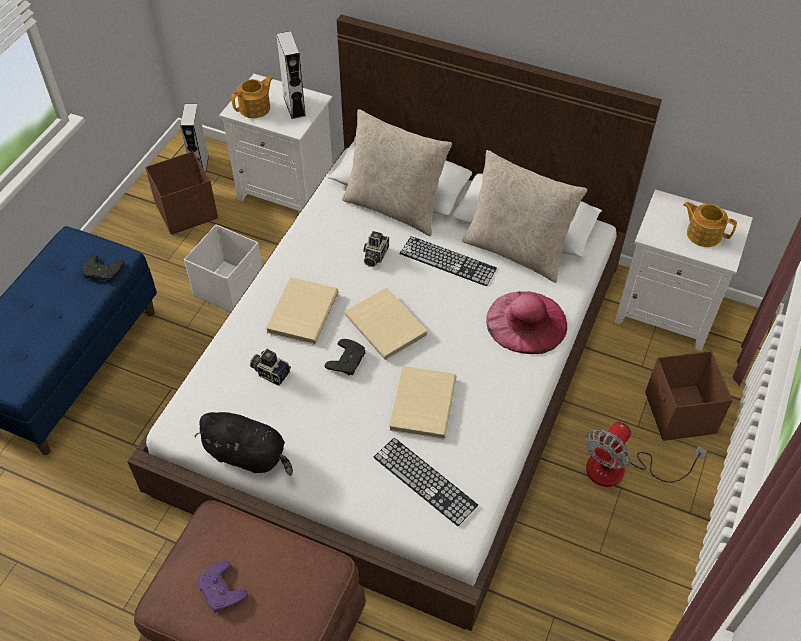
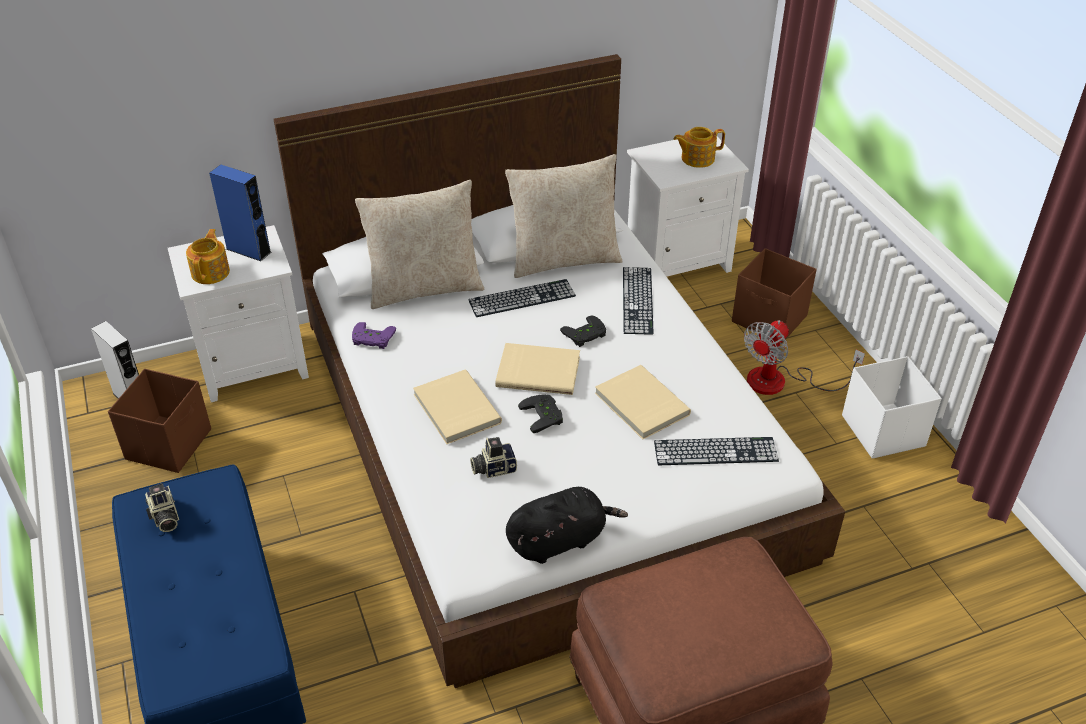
camera: 45 degrees left, 10 degrees down
black game controller [83,255,125,283] -> black game controller moved to [560,316,606,347]
white storage box [184,224,262,313] -> white storage box moved to [842,356,942,459]
purple game controller [197,561,248,612] -> purple game controller moved to [352,322,396,349]
grey speaker [276,31,306,119] -> blue speaker [209,165,271,261]
camera [363,231,389,267] -> camera moved to [145,483,179,532]
pink hat [486,291,567,354] -> keyboard [623,267,653,335]
fan [585,422,707,487] -> fan turned 45 degrees clockwise [744,320,865,395]

